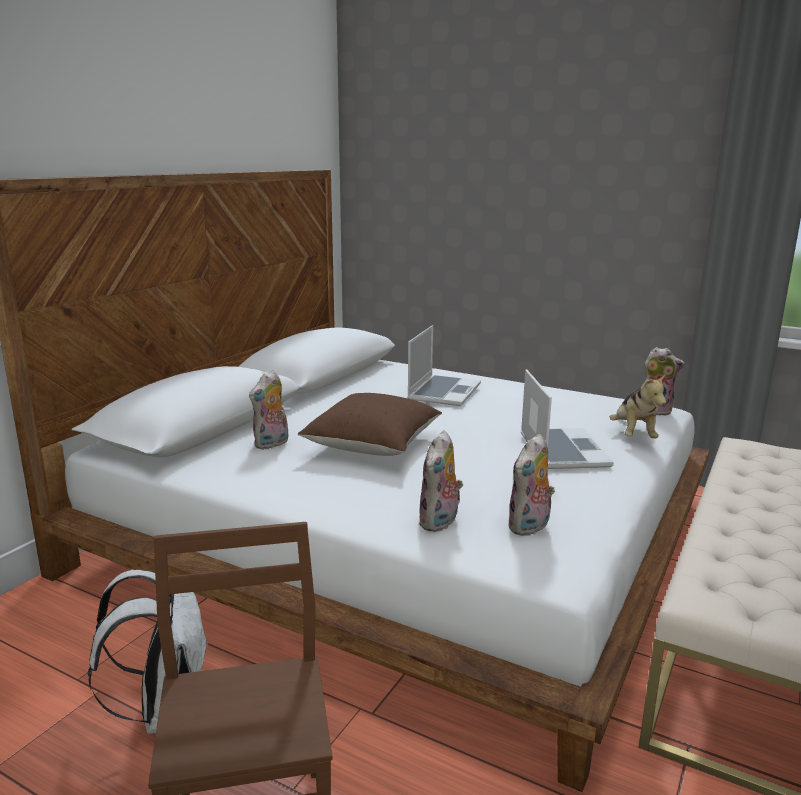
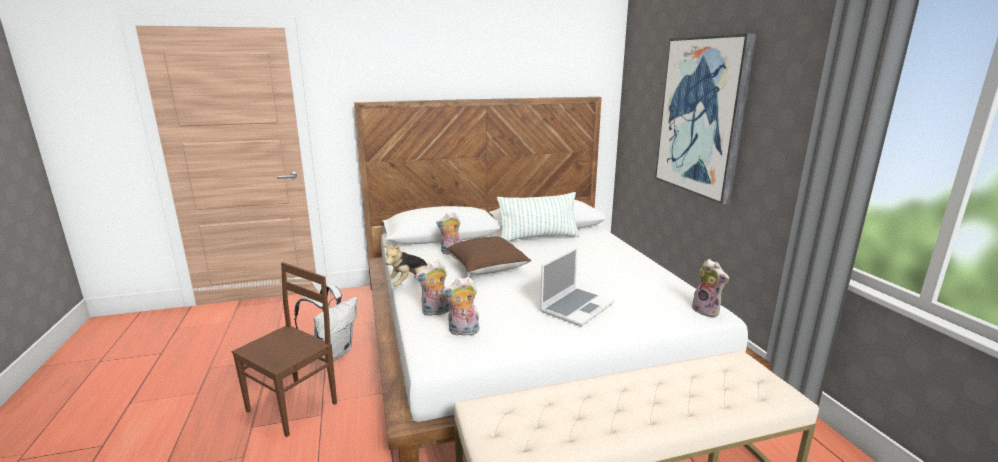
camera: 45 degrees right, 0 degrees up
laptop [407,325,481,406] -> none
plush toy [610,373,666,438] -> plush toy moved to [383,245,427,287]
none -> pillow [497,192,580,242]
none -> picture [655,34,756,204]

